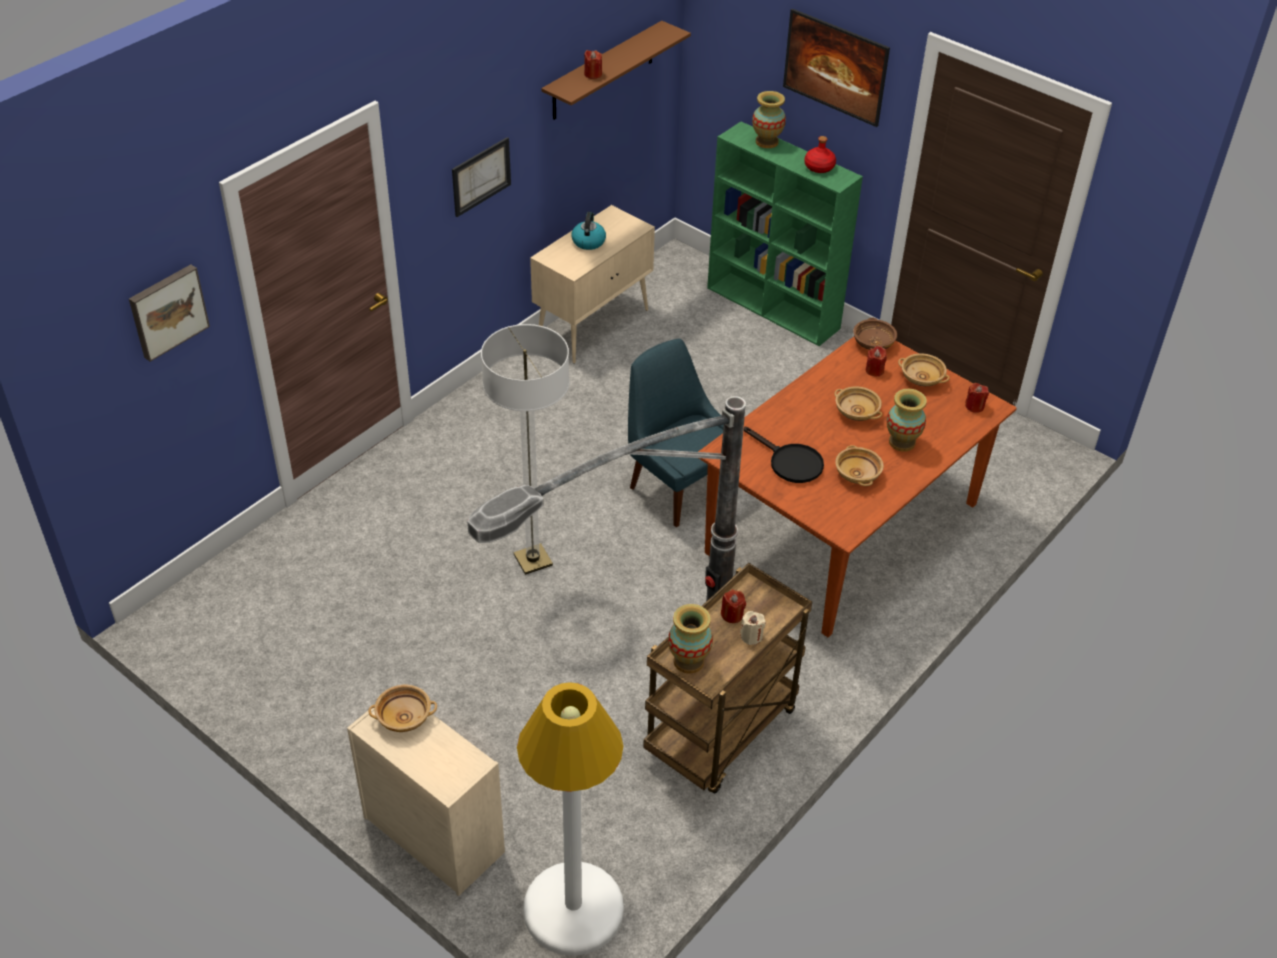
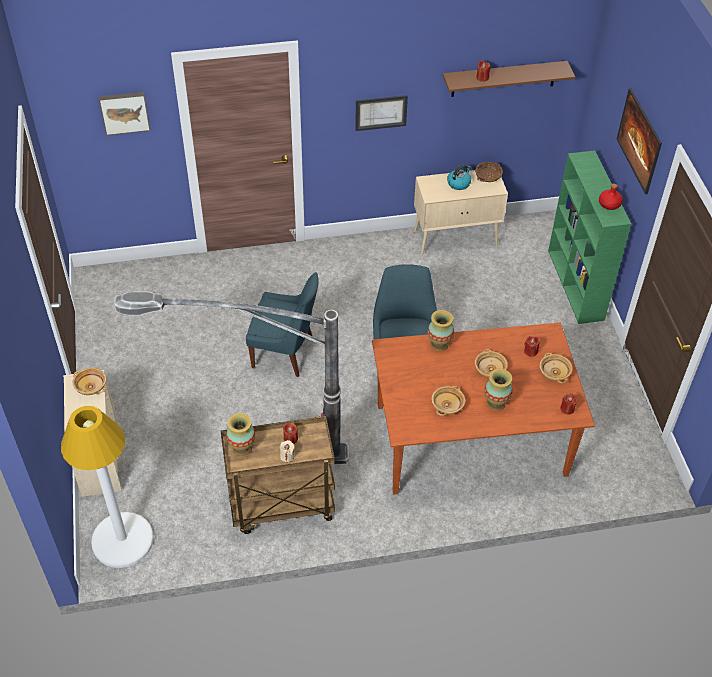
camera: 40 degrees right, 5 degrees up
floor lamp [481,324,570,575] -> blue chair [246,272,318,377]
black frying pan [744,427,824,483] -> none
vase [752,91,786,148] -> vase moved to [428,310,454,351]
brown bowl [853,318,897,350] -> brown bowl moved to [475,162,503,182]

